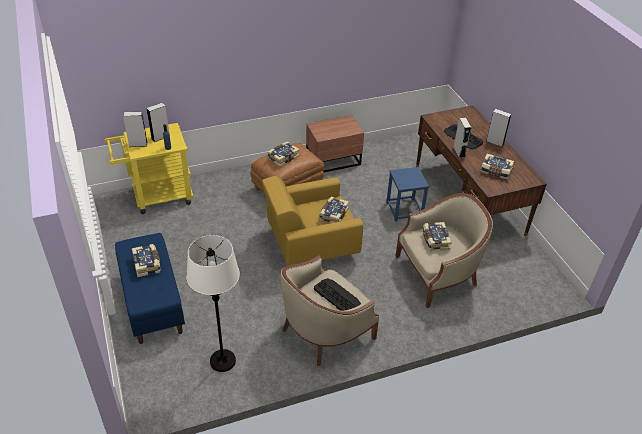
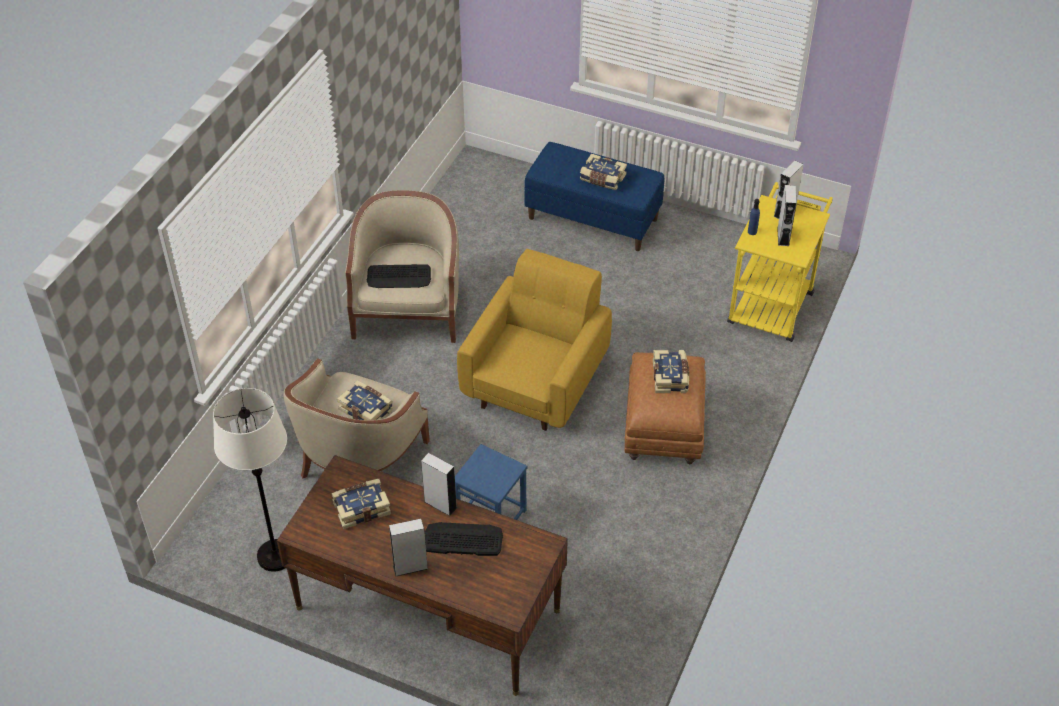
camera: 135 degrees right, 5 degrees up
white floor lamp [186,235,240,372] -> white floor lamp moved to [213,388,287,572]
brown nightstand [306,115,364,173] -> none
book [319,197,349,224] -> none

